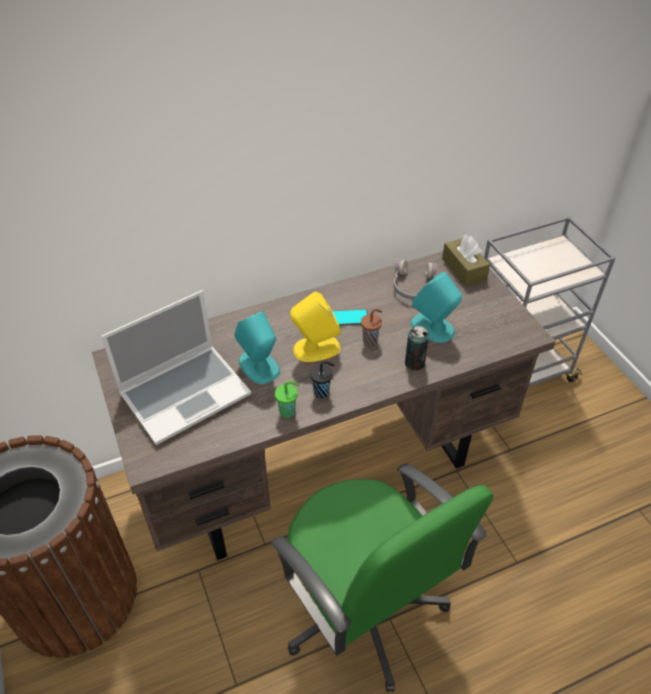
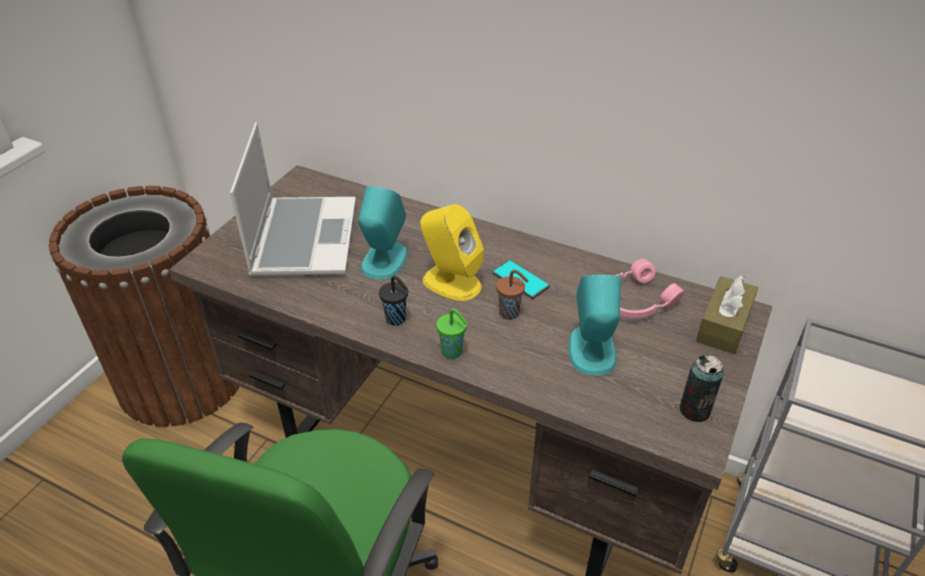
camera: 50 degrees right, 5 degrees down
laptop [101,290,251,445] -> laptop turned 105 degrees counterclockwise [230,122,356,276]
green cup [275,381,299,418] -> green cup moved to [436,308,467,359]
grey headphones [394,259,437,300] -> pink headphones [615,259,685,318]
can [405,326,429,371] -> can moved to [680,354,724,422]

